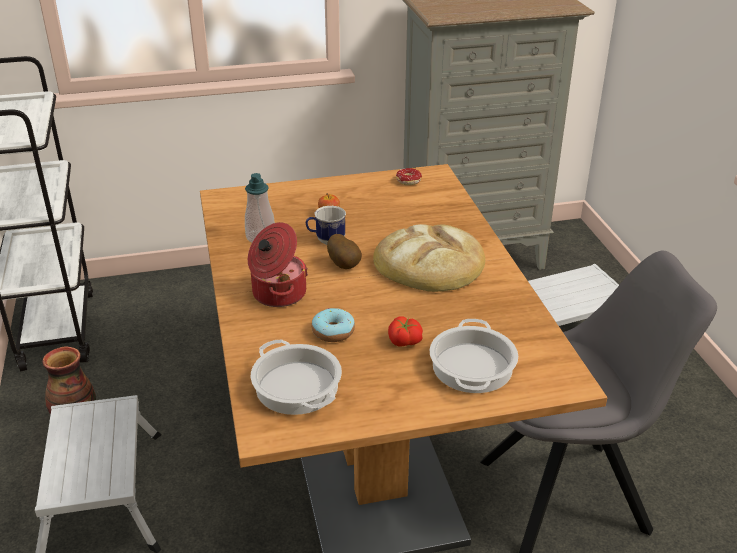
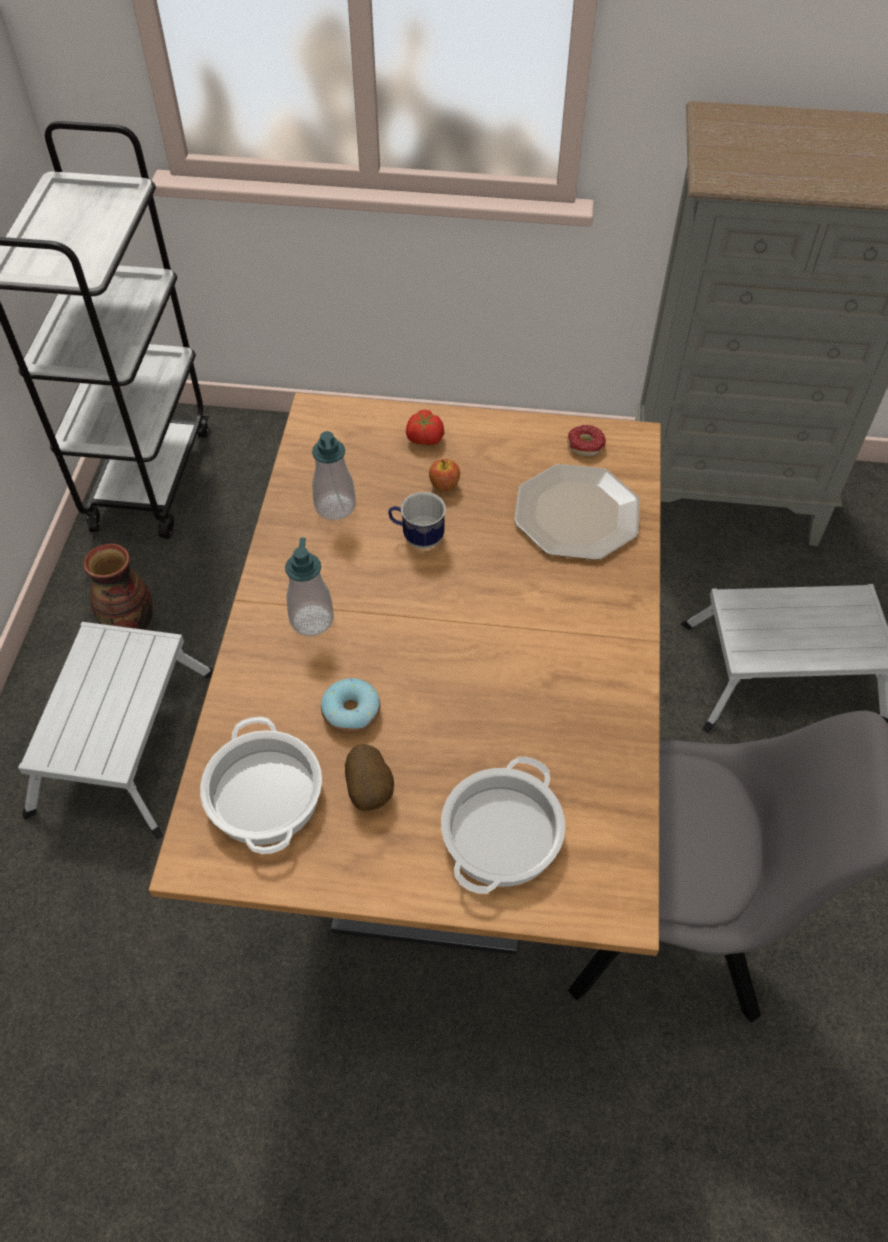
camera: 20 degrees right, 20 degrees up
cooking pot [248,222,308,307] -> soap dispenser [285,538,334,636]
potato [327,234,362,269] -> potato moved to [345,744,394,810]
bread [373,224,485,292] -> none
tomato [388,316,423,346] -> tomato moved to [406,410,444,445]
none -> plate [514,464,640,560]

